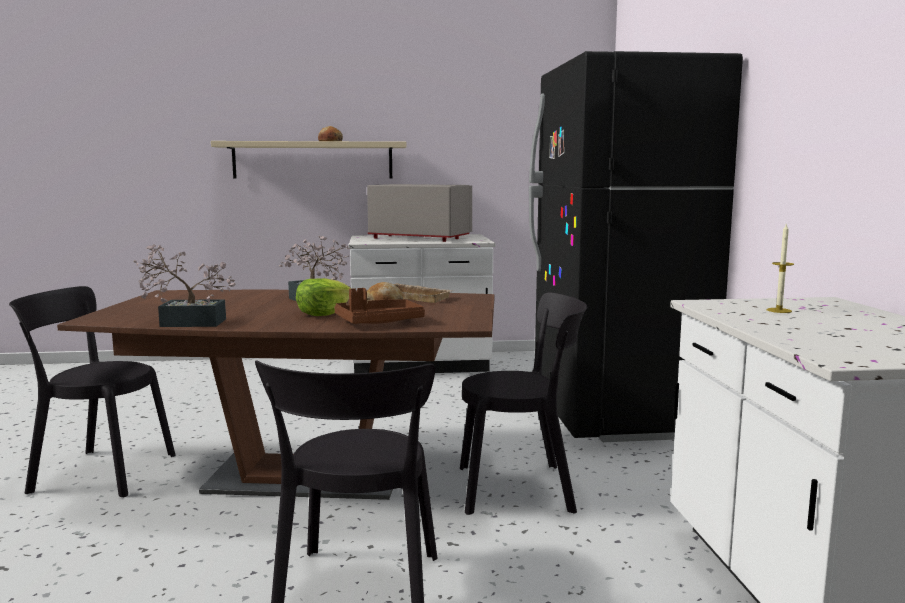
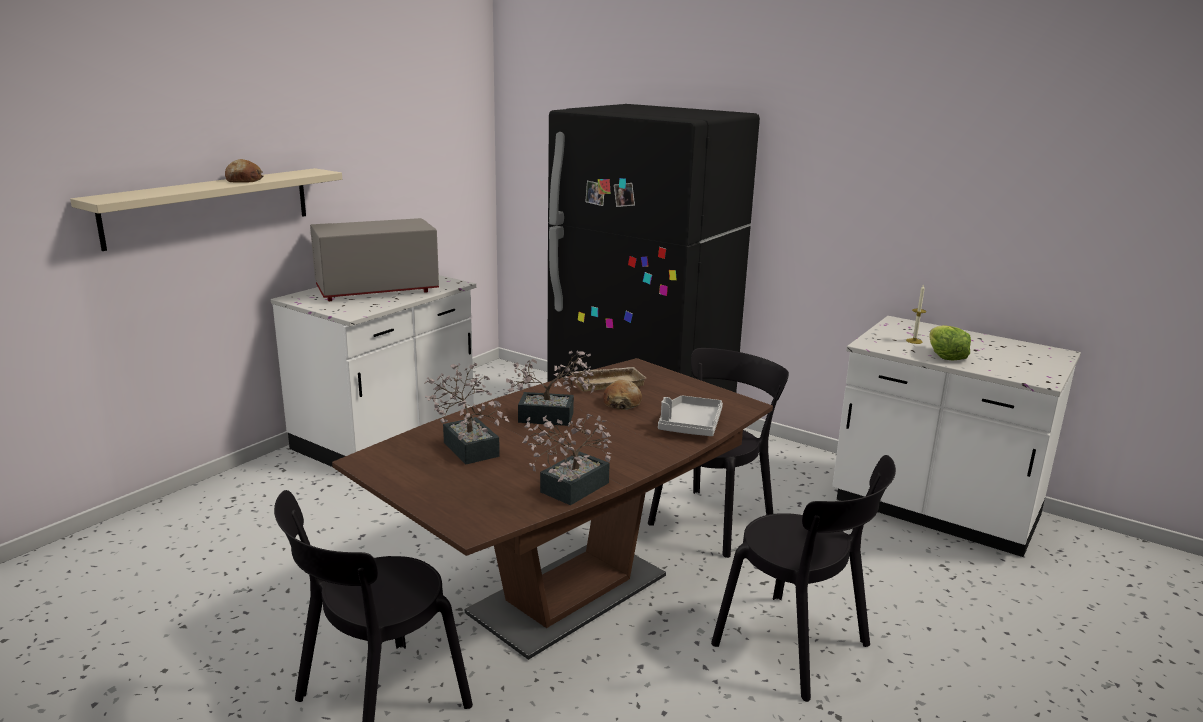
camera: 50 degrees left, 10 degrees up
lettuce [296,278,351,316] -> lettuce moved to [929,325,971,361]
brown tray [334,288,425,324] -> grey tray [658,395,723,436]
none -> potted plant [424,363,510,465]

